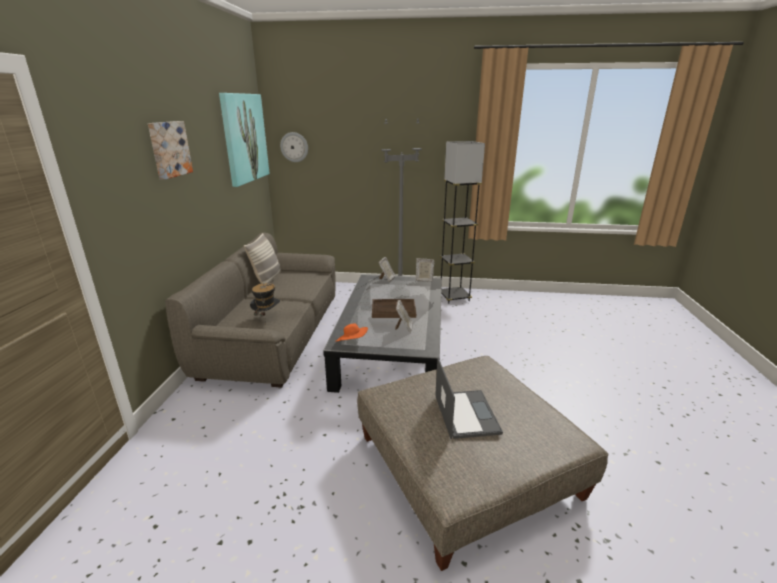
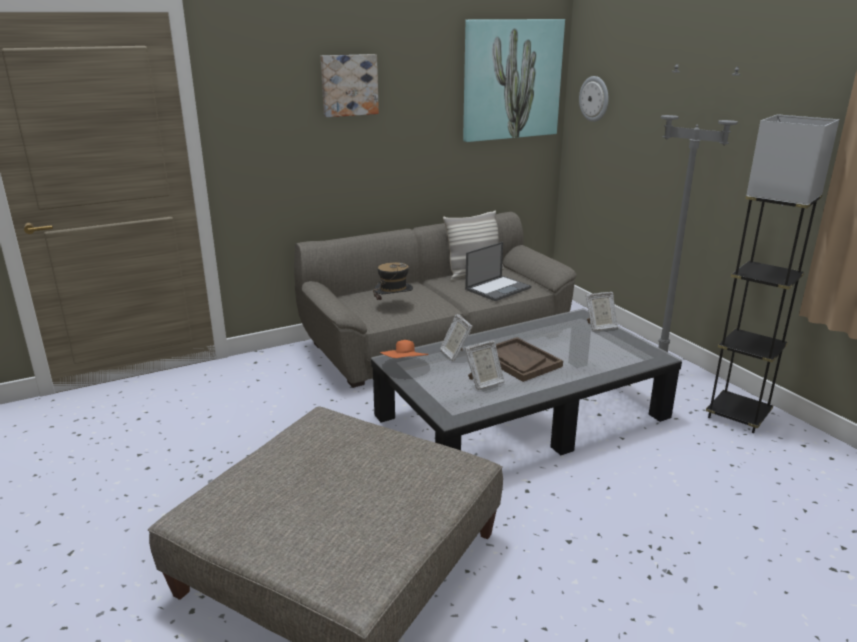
camera: 55 degrees right, 0 degrees up
picture frame [416,258,434,282] -> picture frame moved to [440,314,473,362]
laptop [435,358,503,439] -> laptop moved to [465,242,531,301]

